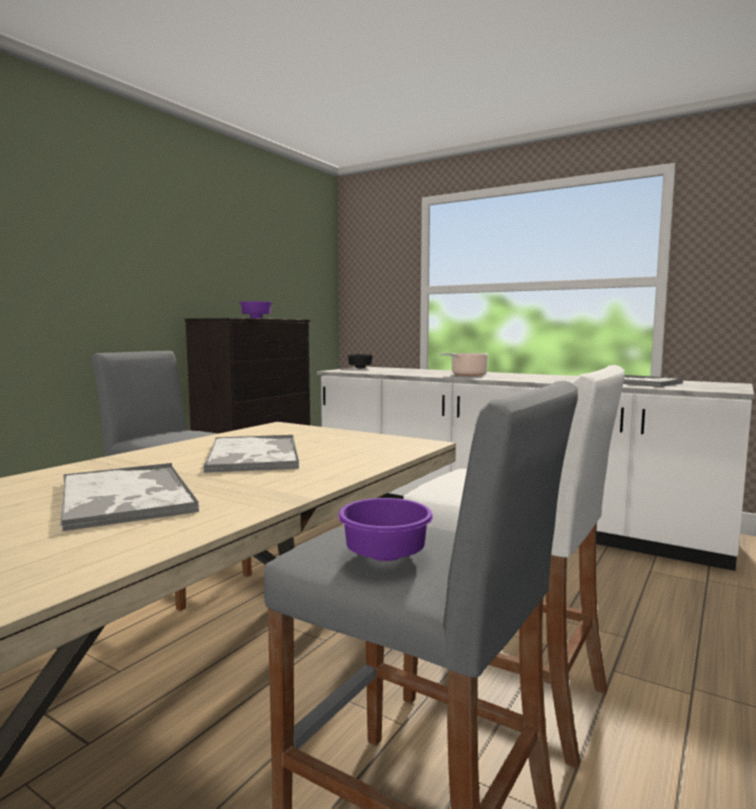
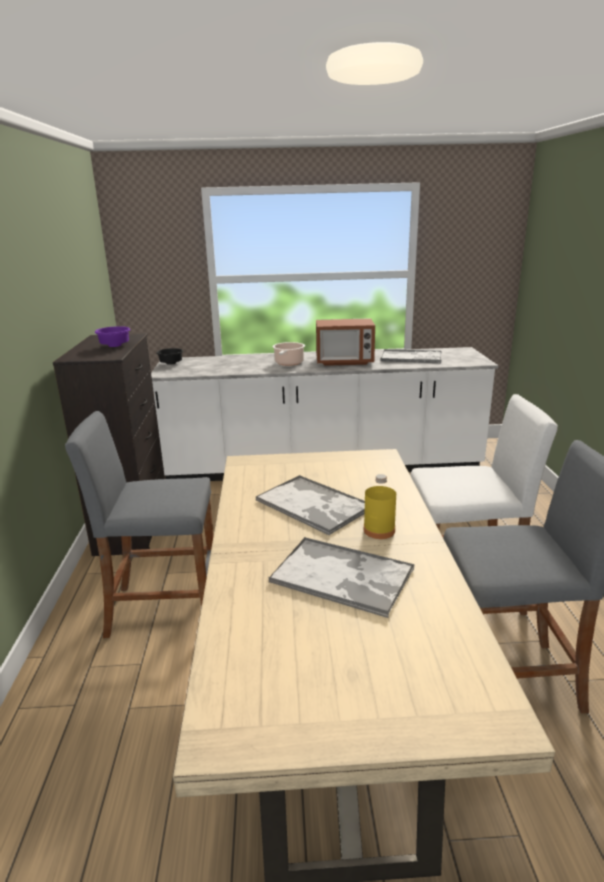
camera: 35 degrees left, 15 degrees up
purple bowl [338,498,433,561] -> none
none -> microwave [316,318,375,366]
none -> yellow bottle [364,474,396,539]

